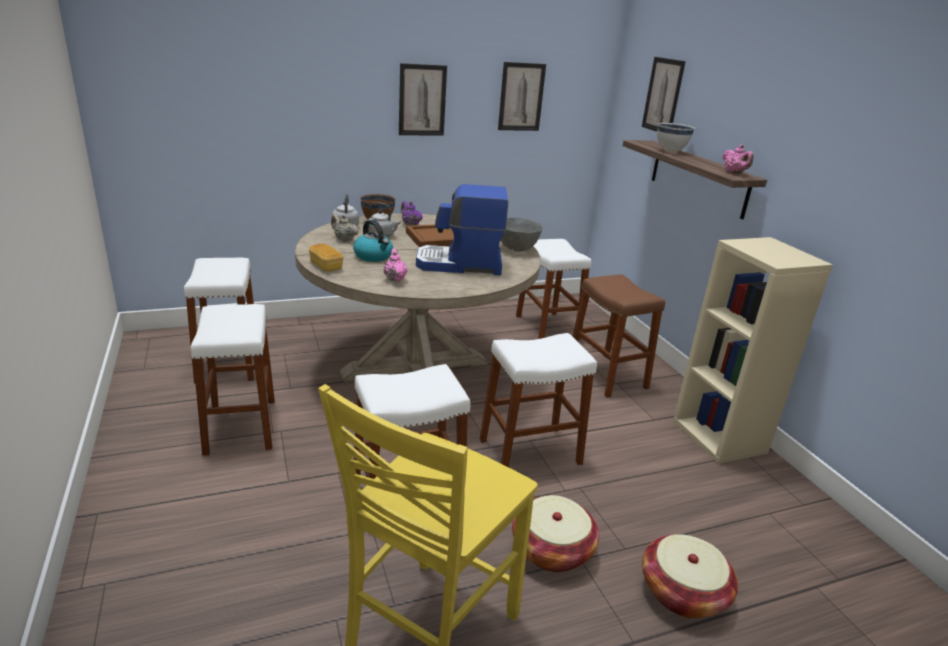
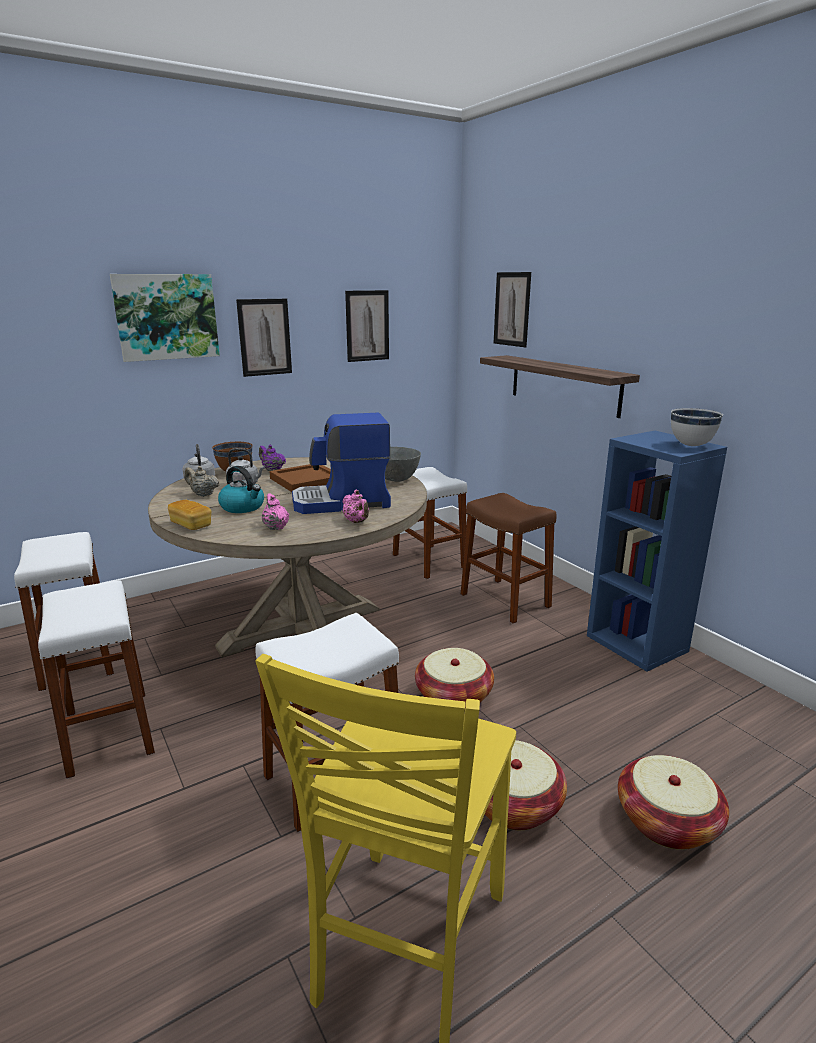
camera: 10 degrees left, 5 degrees down
white stool [480,333,597,467] -> basket [415,648,494,706]
white bowl [657,123,695,152] -> white bowl moved to [671,408,723,446]
beige bookcase [673,237,833,464] -> blue bookcase [587,431,727,671]
pink teapot [723,144,754,173] -> pink teapot moved to [343,490,369,523]
none -> picture [110,274,220,362]

